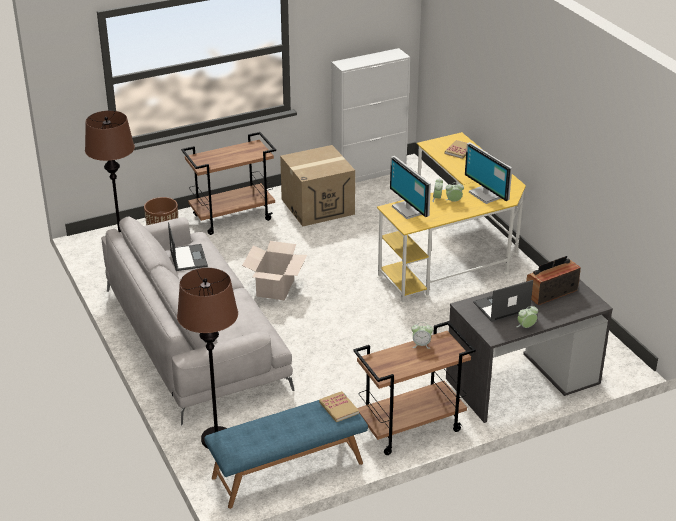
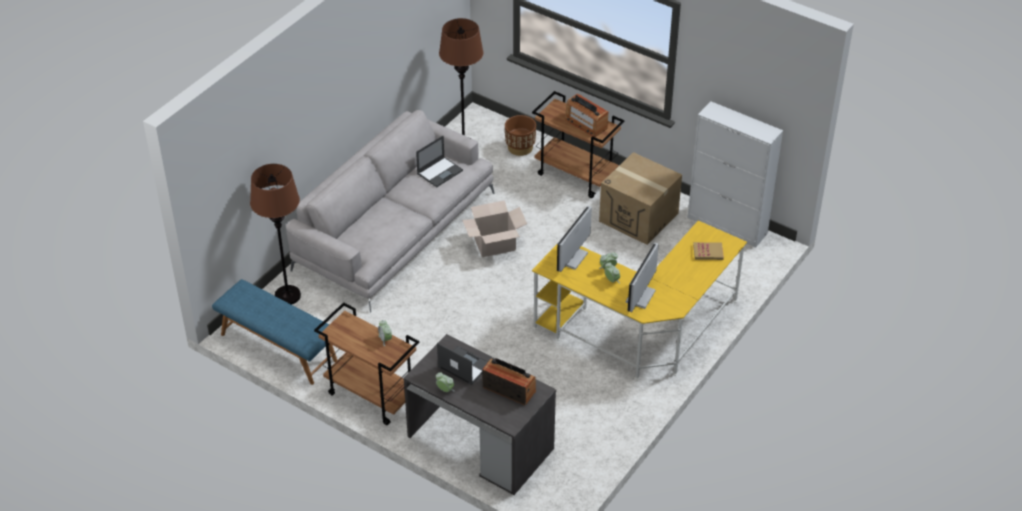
camera: 60 degrees right, 10 degrees up
book [319,391,359,422] -> none
none -> radio [565,94,608,137]

